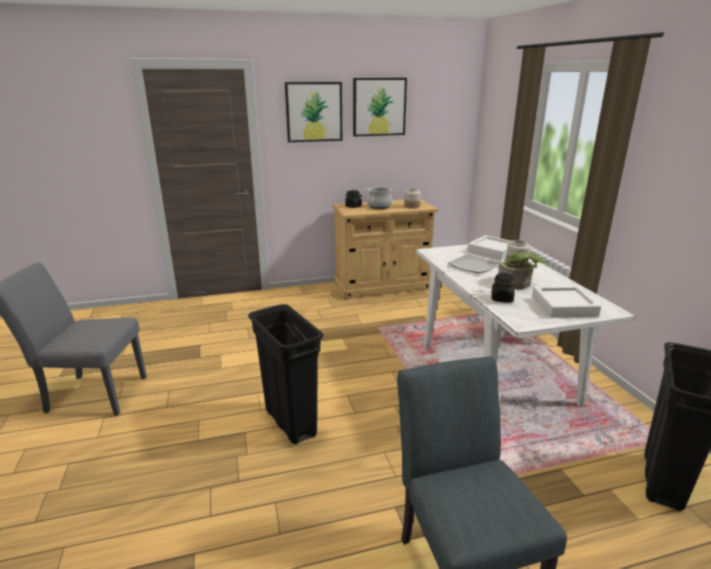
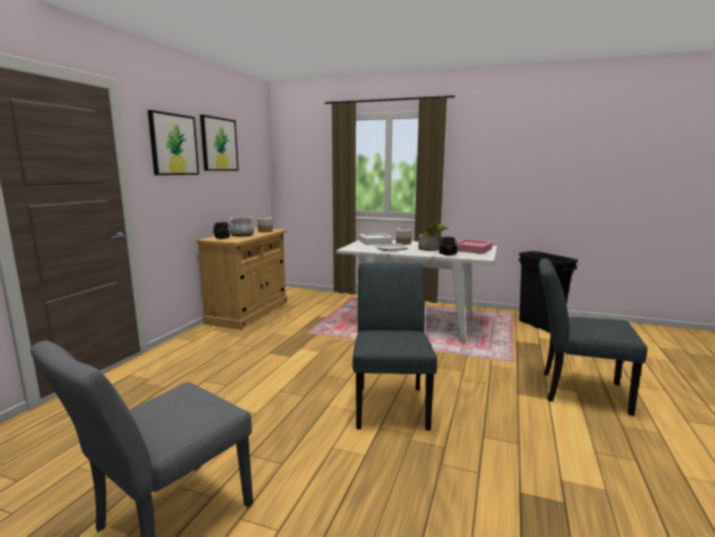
camera: 55 degrees left, 10 degrees down
black trash can [248,304,324,445] -> grey chair [352,263,437,431]
white tray [532,286,601,318] -> pink tray [455,239,492,254]

